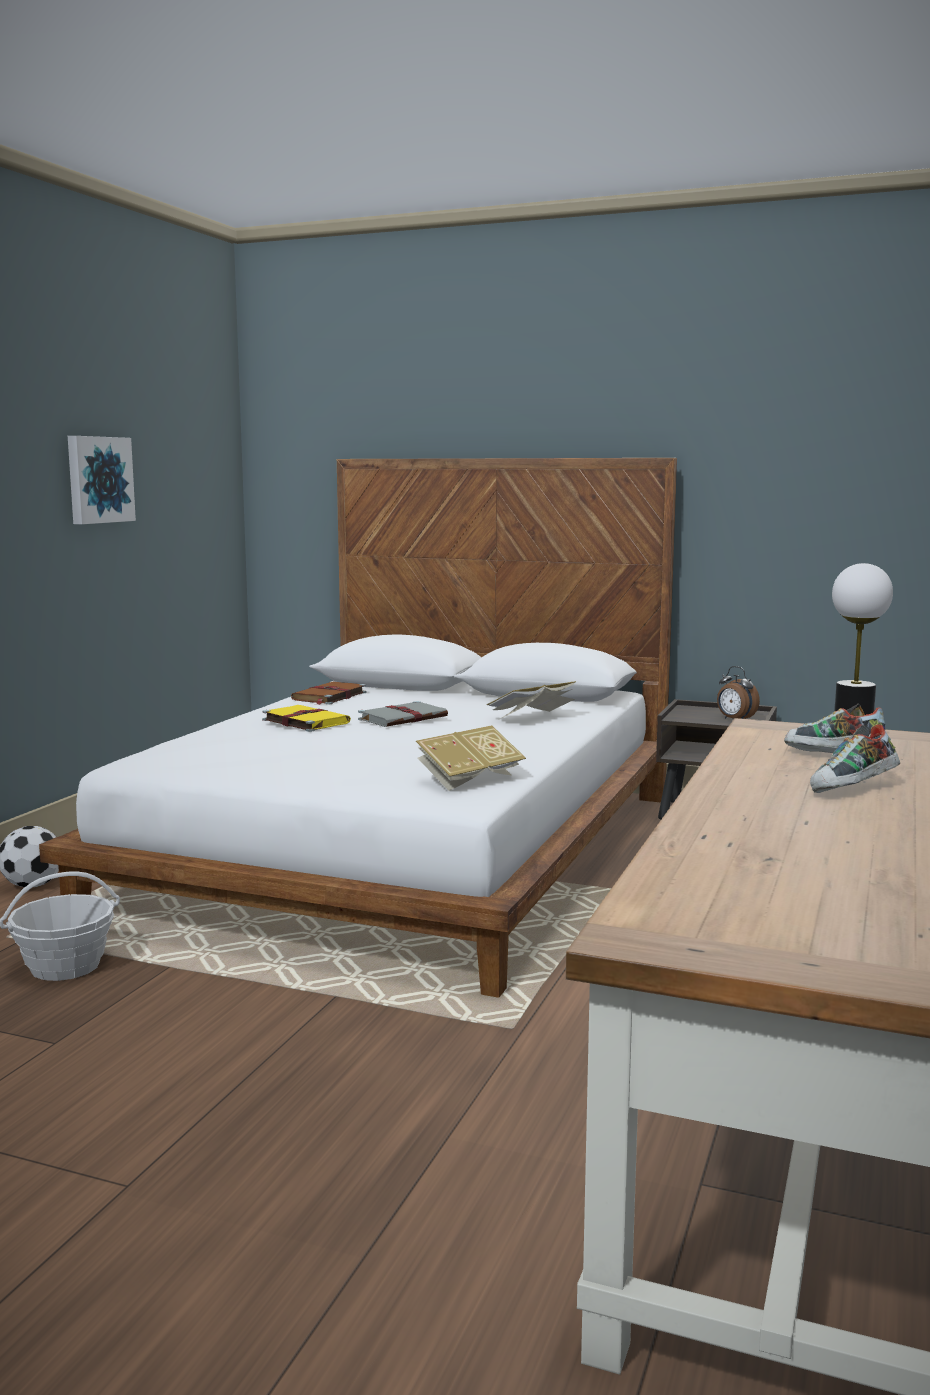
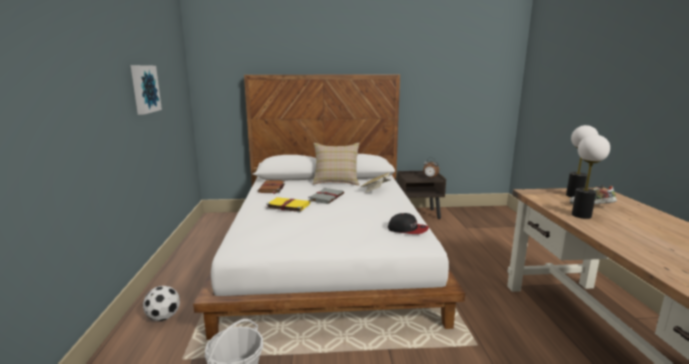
camera: 25 degrees left, 5 degrees up
book [416,725,526,791] -> cap [388,213,429,234]
shoe [810,724,900,793] -> none
none -> beige pillow [313,143,360,185]
none -> table lamp [572,135,610,219]

